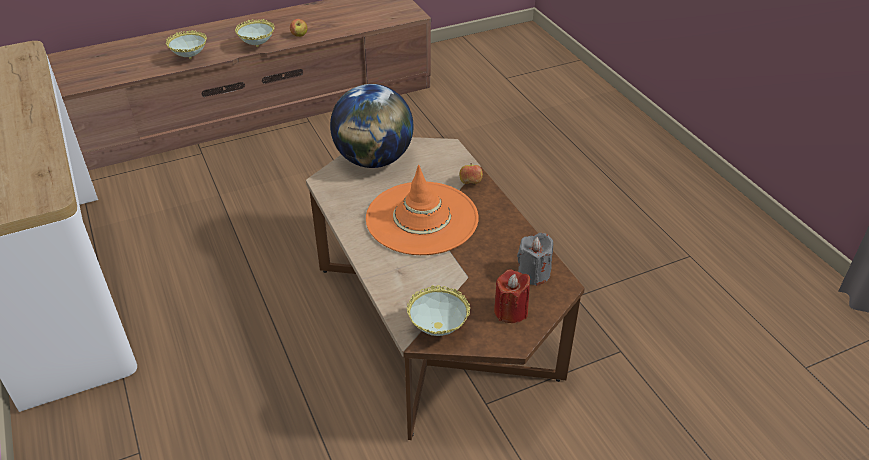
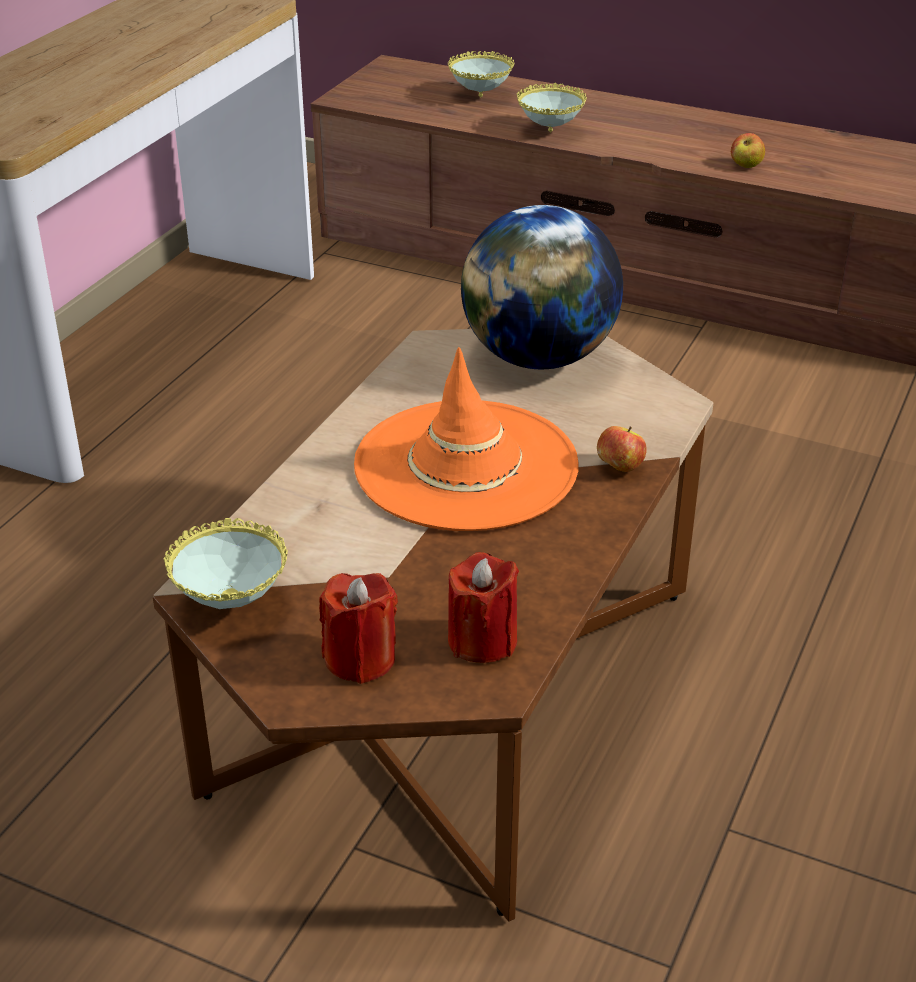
camera: 50 degrees right, 5 degrees down
bowl [235,19,275,47] -> bowl moved to [448,51,515,97]
grey candle [517,233,553,286] -> red candle [448,552,519,663]

